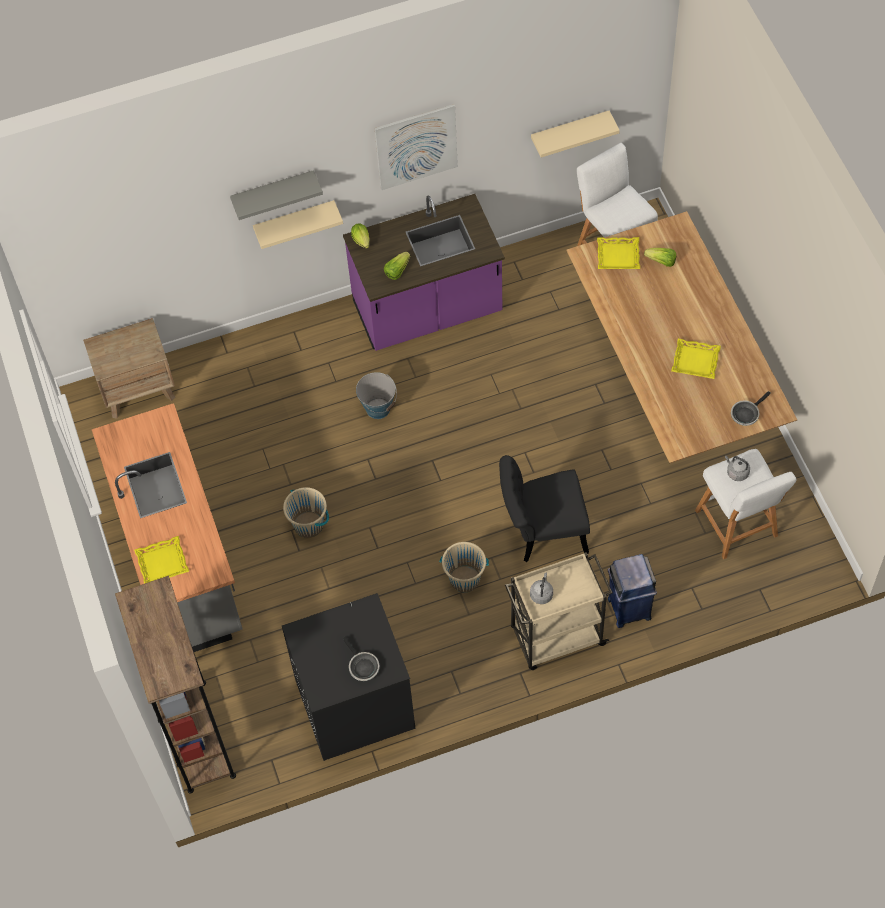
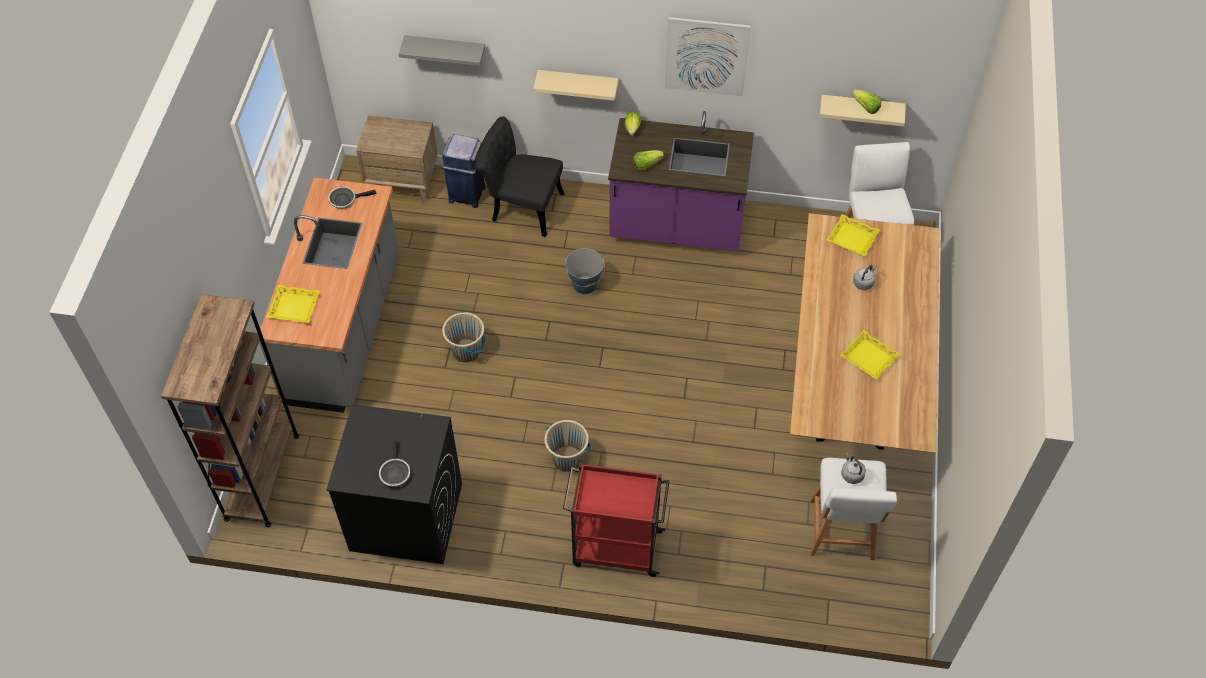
camera: 25 degrees right, 5 degrees down
grey shelf [230,170,323,220] -> grey shelf moved to [399,35,485,66]
black chair [499,455,590,562] -> black chair moved to [474,116,564,237]
beige cart [505,552,613,670] -> red cart [563,463,669,577]
grey kettle [530,573,553,604] -> grey kettle moved to [853,264,877,290]
blue trash can [608,554,657,628] -> blue trash can moved to [442,134,485,208]
lettuce [644,248,676,267] -> lettuce moved to [852,89,881,114]
frying pan [731,391,770,426] -> frying pan moved to [328,186,377,209]

